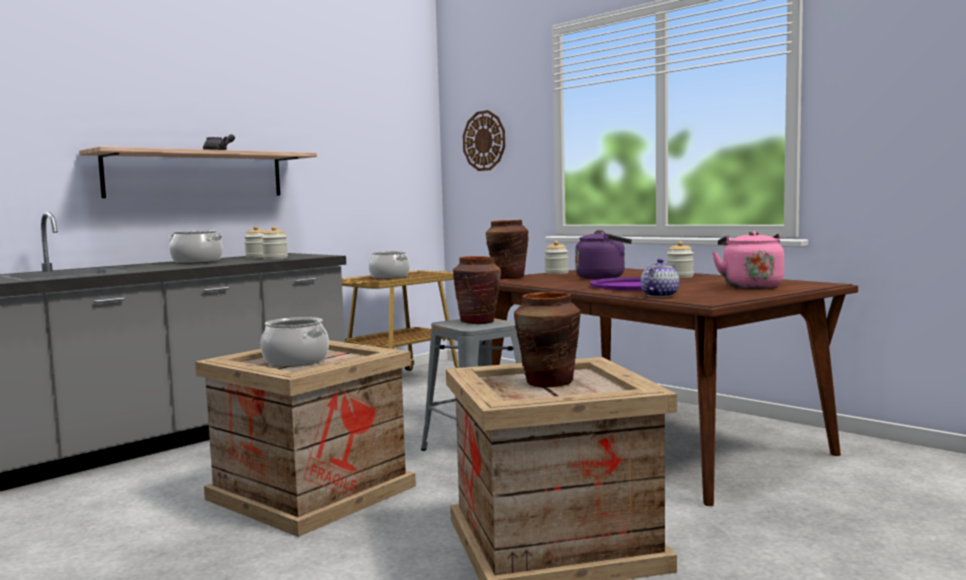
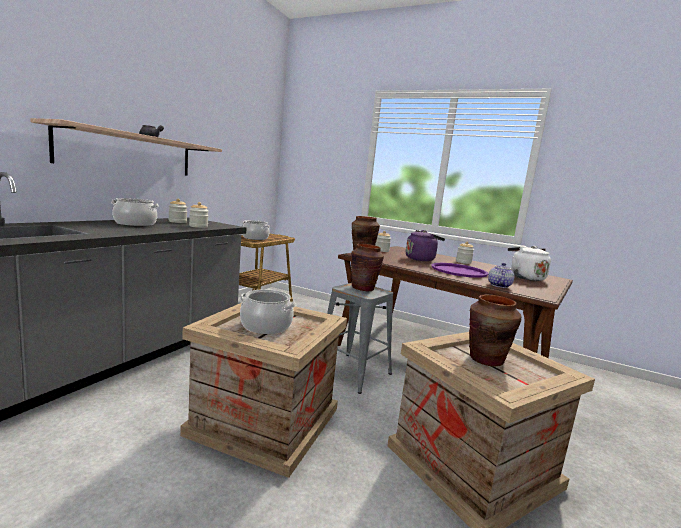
camera: 20 degrees left, 5 degrees up
wall clock [463,110,505,171] -> none
pink kettle [712,231,784,289] -> white kettle [508,246,551,281]

